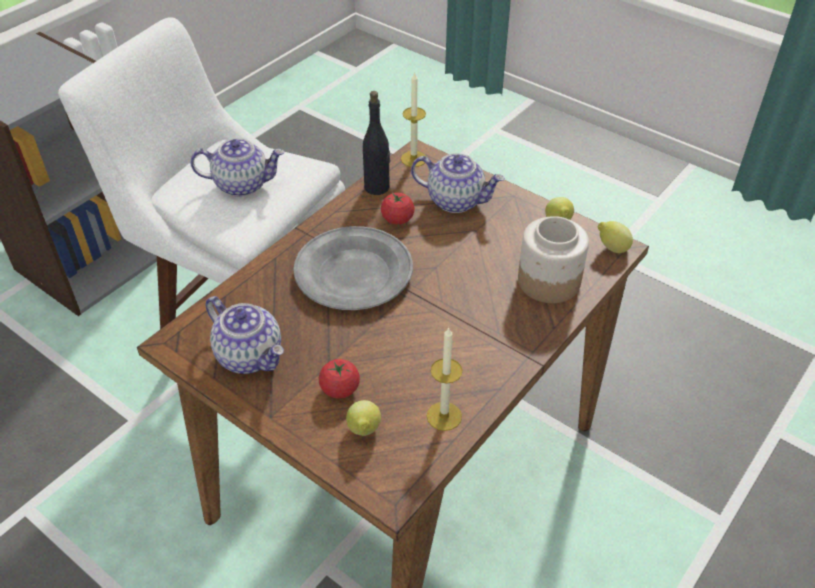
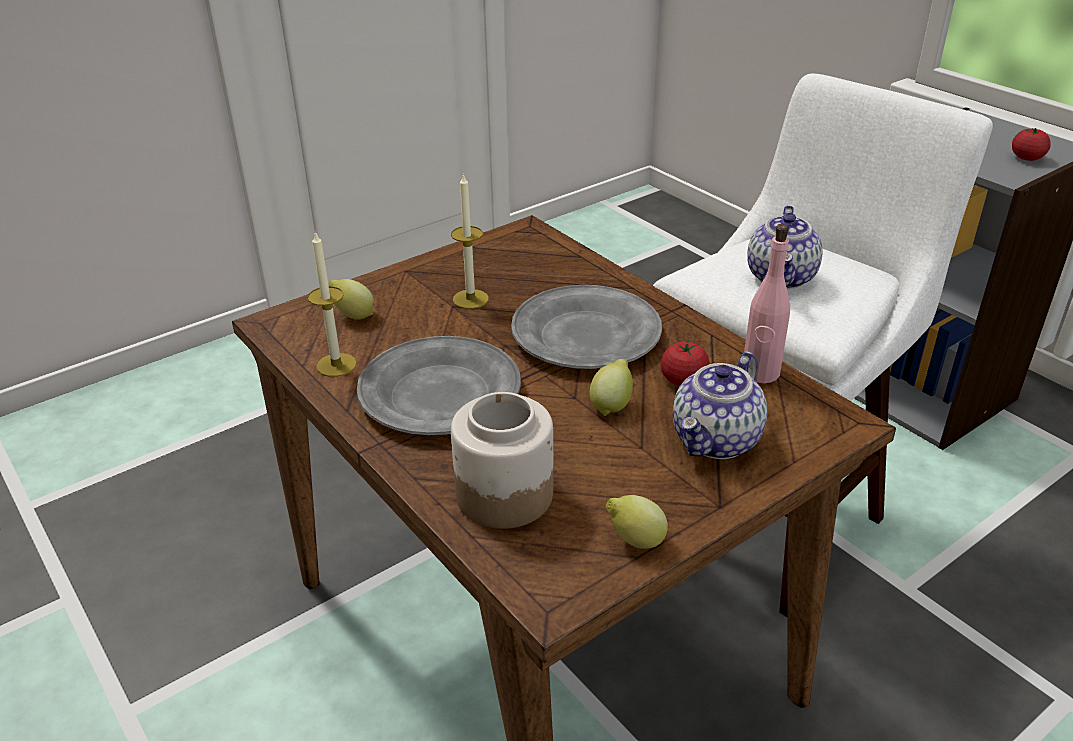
camera: 105 degrees right, 10 degrees down
teapot [206,296,284,374] -> none
tomato [319,359,360,399] -> tomato moved to [1012,128,1051,161]
black bottle [363,91,390,195] -> pink bottle [744,224,790,384]
candle [401,72,426,167] -> candle moved to [451,173,489,309]
lemon [598,221,633,253] -> lemon moved to [589,359,633,416]
none -> grey plate [357,336,521,435]

